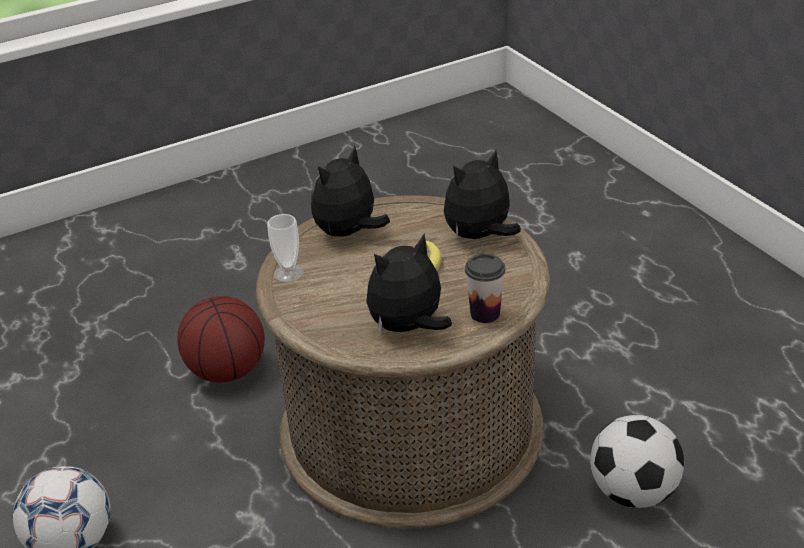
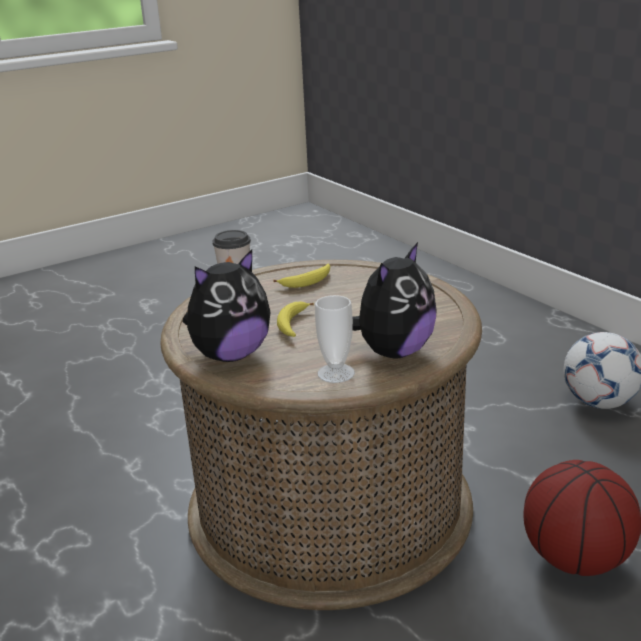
camera: 175 degrees right, 10 degrees down
cup [267,214,304,283] -> cup moved to [315,295,355,383]
plush toy [366,233,452,334] -> banana [273,264,330,288]
football [590,415,684,508] -> none

